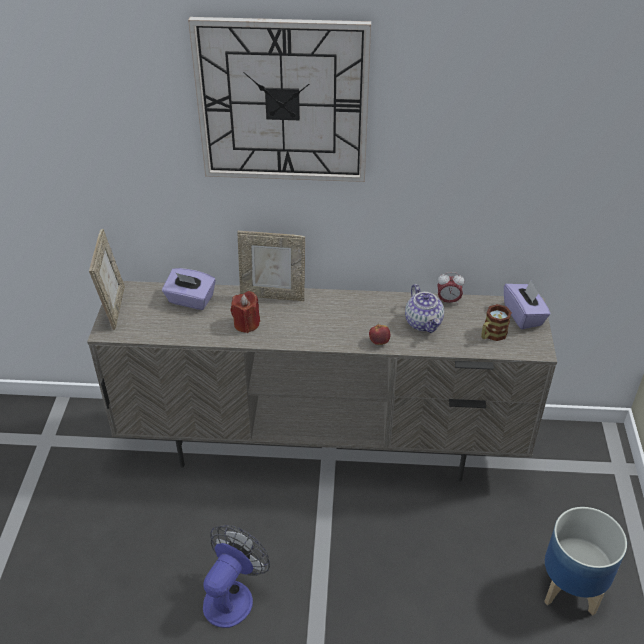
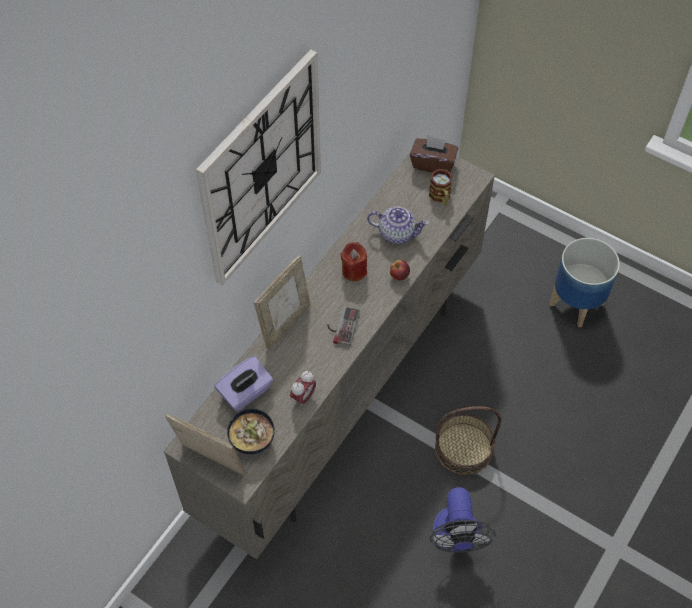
camera: 60 degrees left, 15 degrees up
fan [203,525,270,628] -> fan turned 150 degrees counterclockwise [430,487,496,553]
red candle [231,291,260,333] -> red candle moved to [341,242,367,281]
alarm clock [437,272,464,305] -> alarm clock moved to [290,371,316,407]
purple tissue box [504,281,551,329] -> brown tissue box [410,135,458,172]
none -> bowl [227,409,275,454]
none -> game controller [327,305,360,347]
none -> basket [435,406,501,475]

